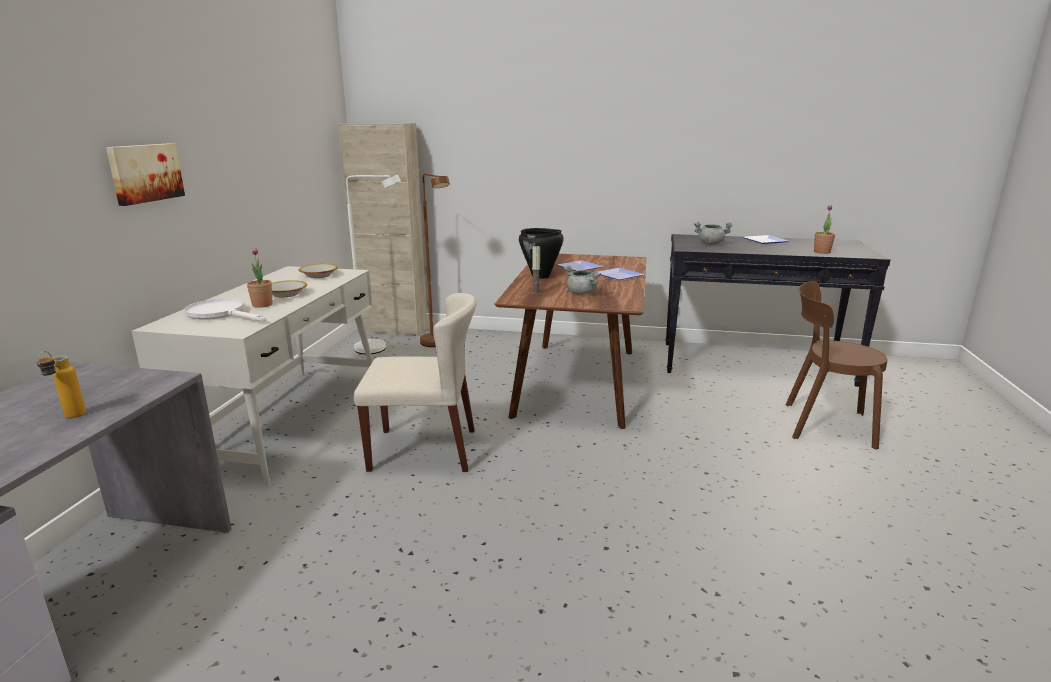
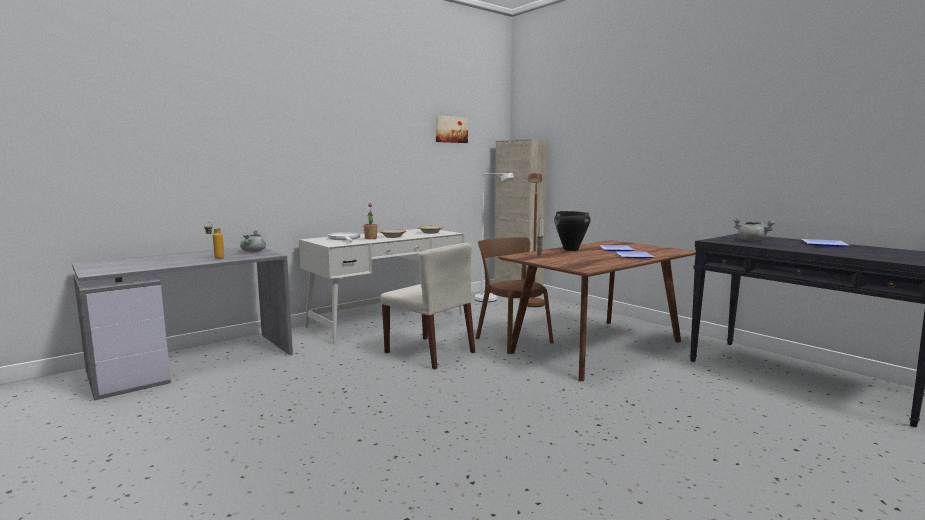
camera: 40 degrees right, 10 degrees down
picture [106,143,185,206] -> picture moved to [436,115,468,143]
grey cooking pot [564,265,601,295] -> grey cooking pot moved to [240,230,266,252]
brown chair [786,281,888,449] -> brown chair moved to [476,237,554,354]
potted plant [814,205,835,254] -> none

